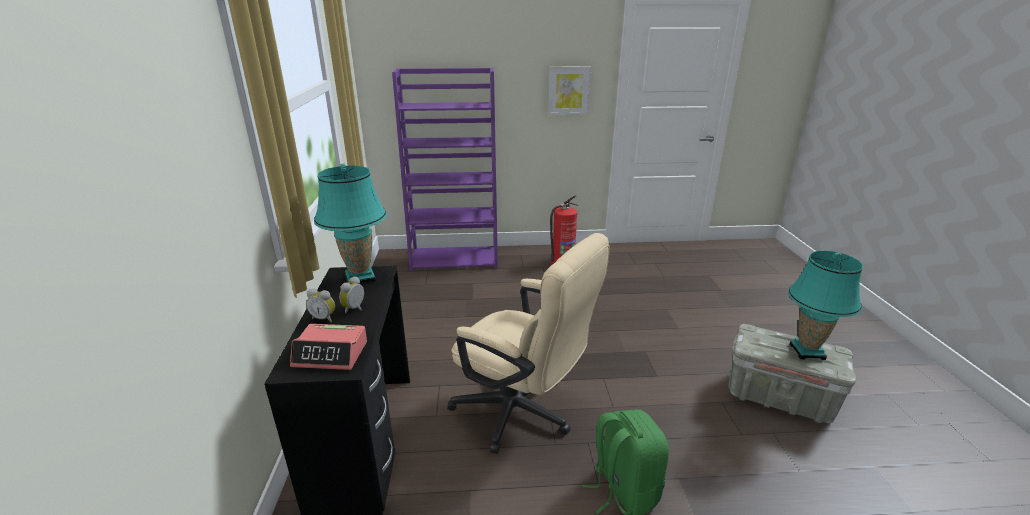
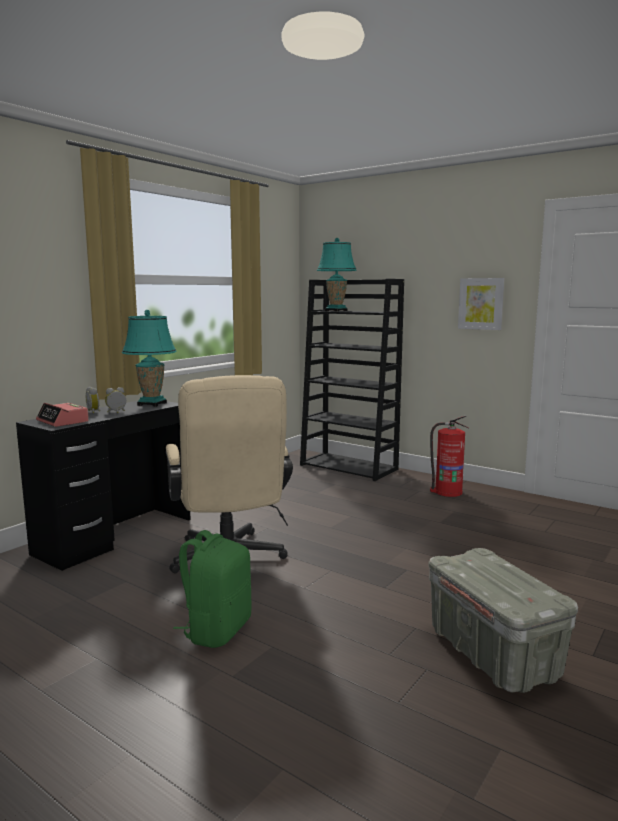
camera: 40 degrees right, 15 degrees down
purple bookcase [392,68,498,271] -> black bookcase [300,279,404,481]
turquoise table lamp [788,251,863,360] -> turquoise table lamp moved to [317,238,357,312]

